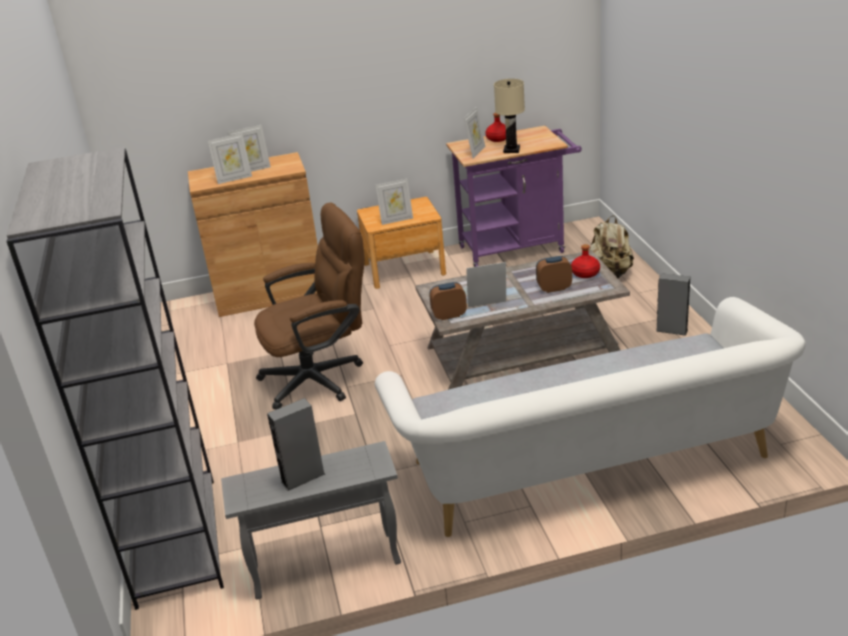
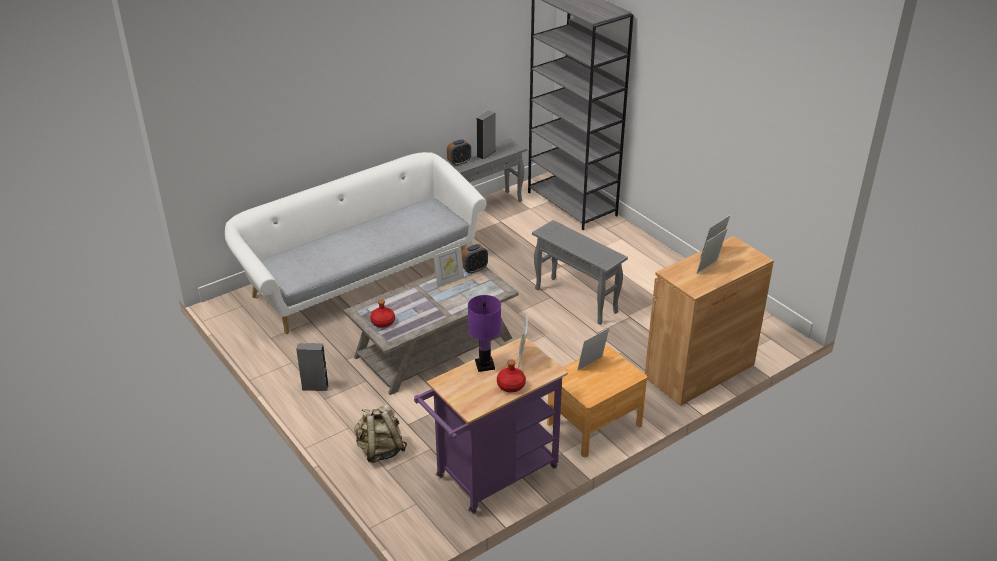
camera: 155 degrees right, 5 degrees up
brown office chair [254,203,365,410] -> grey side table [532,220,628,325]
beige table lamp [494,79,525,153] -> purple table lamp [468,295,501,372]
alarm clock [536,256,572,293] -> alarm clock moved to [447,140,471,166]

